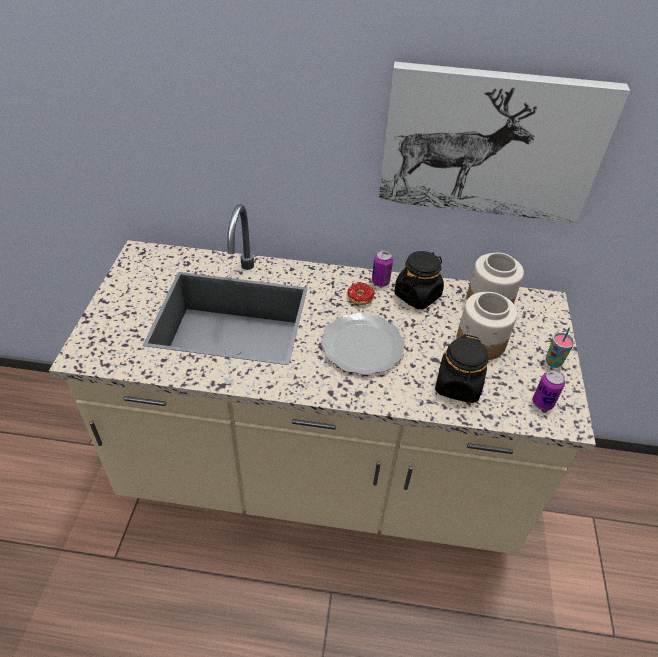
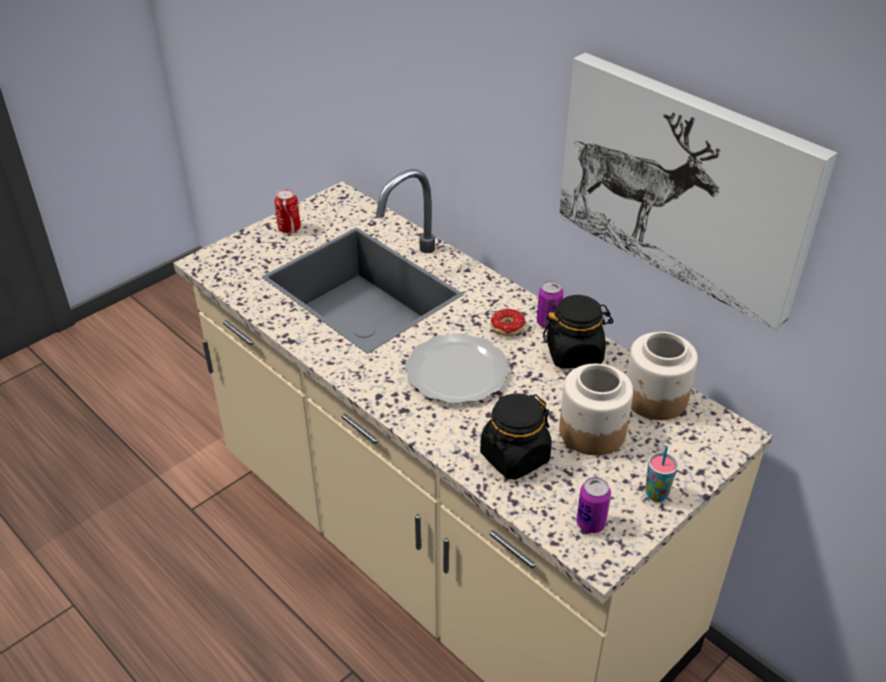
camera: 40 degrees right, 5 degrees down
none -> can [275,189,301,233]

